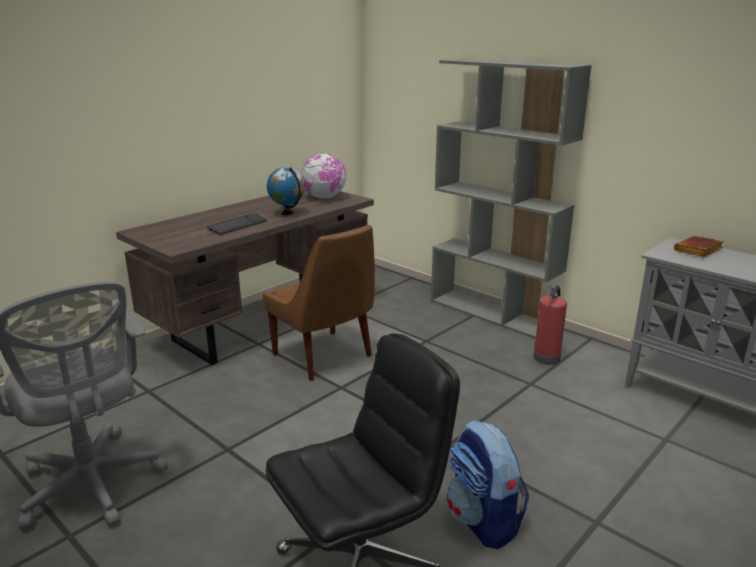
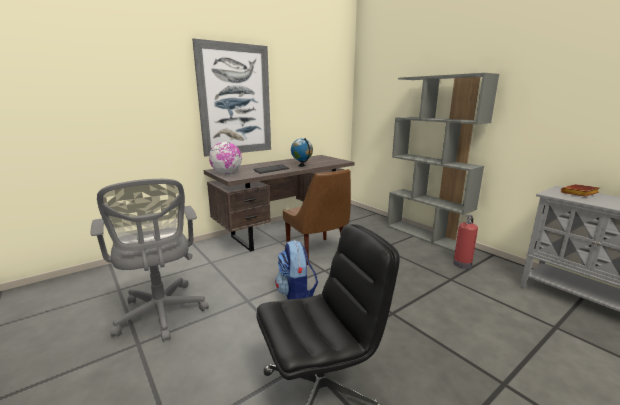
camera: 10 degrees right, 5 degrees down
globe [302,154,347,199] -> globe moved to [209,142,242,174]
backpack [447,420,529,549] -> backpack moved to [275,240,318,299]
none -> picture [192,38,271,157]

